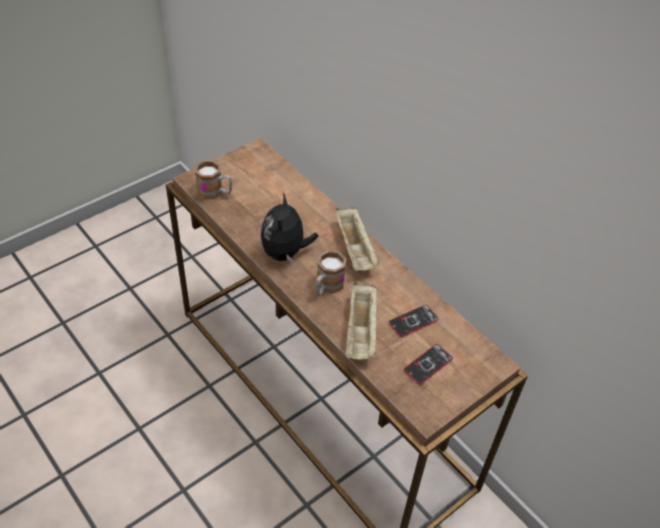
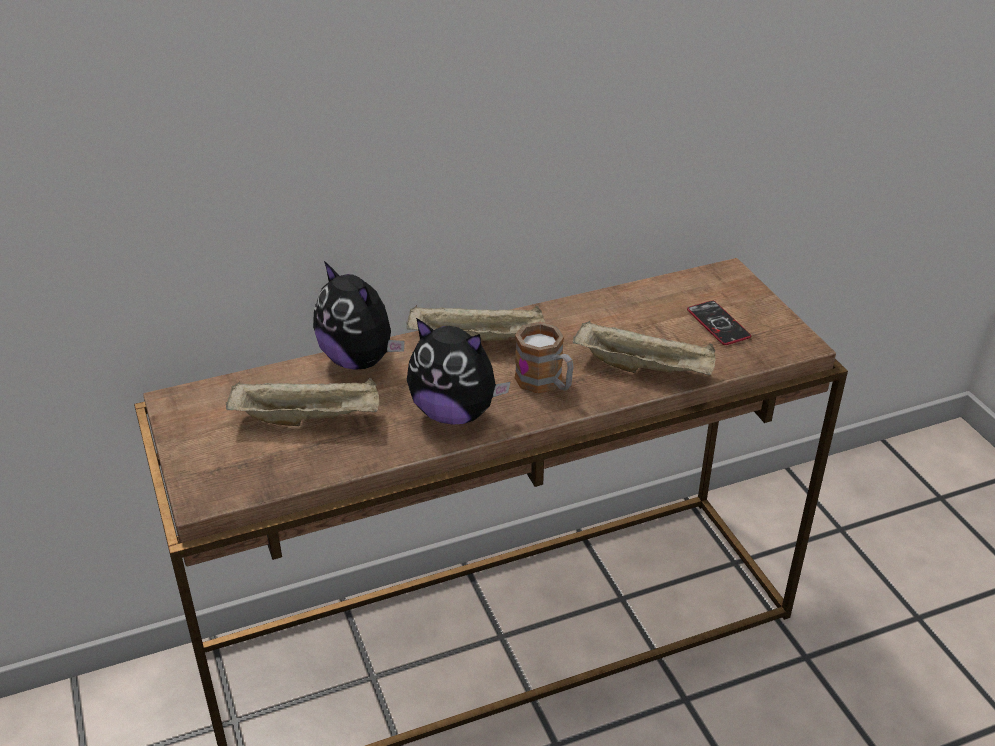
camera: 70 degrees left, 10 degrees down
mug [195,160,232,199] -> none
phone [389,305,439,337] -> none
none -> beige tray [226,378,379,426]
none -> plush toy [313,261,405,370]

